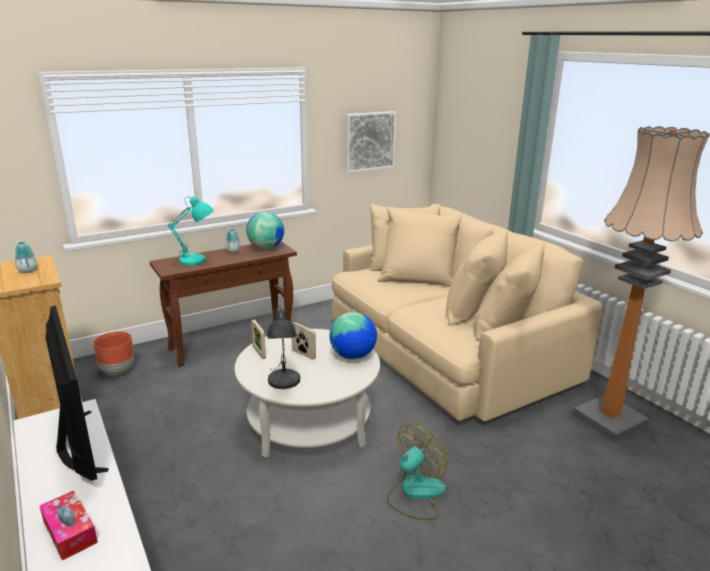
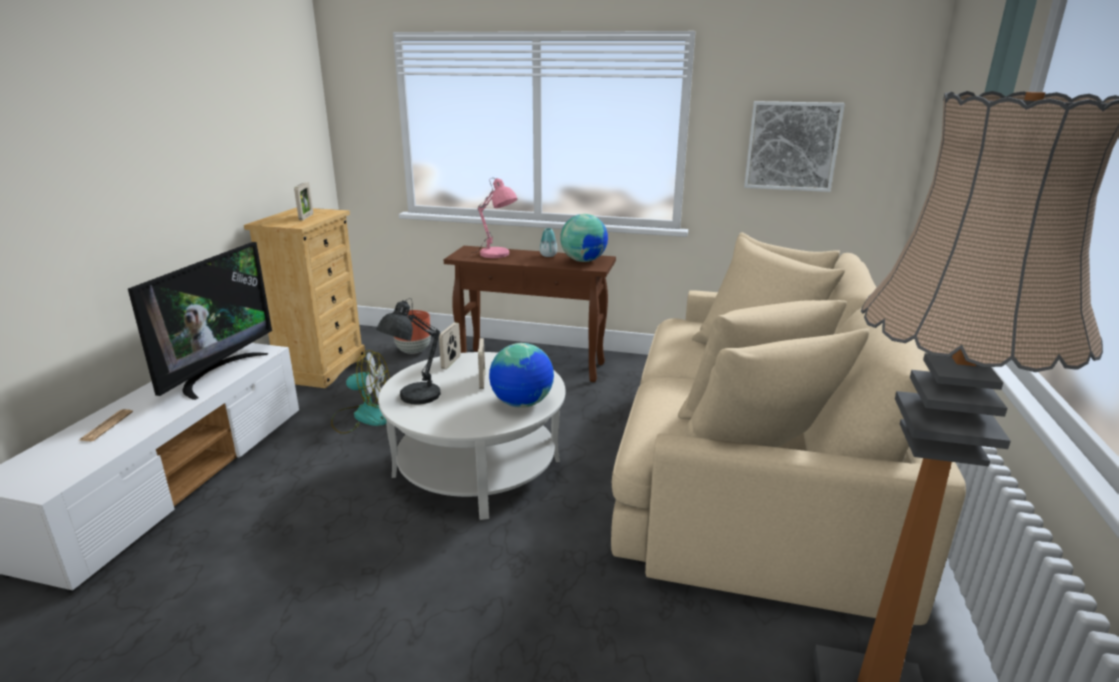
camera: 45 degrees right, 0 degrees up
vase [15,242,38,273] -> picture frame [294,182,313,220]
tissue box [39,491,98,561] -> newspaper [78,409,133,441]
turquoise table lamp [168,197,214,266] -> pink table lamp [475,178,517,258]
fan [387,423,448,520] -> fan moved to [331,350,390,434]

